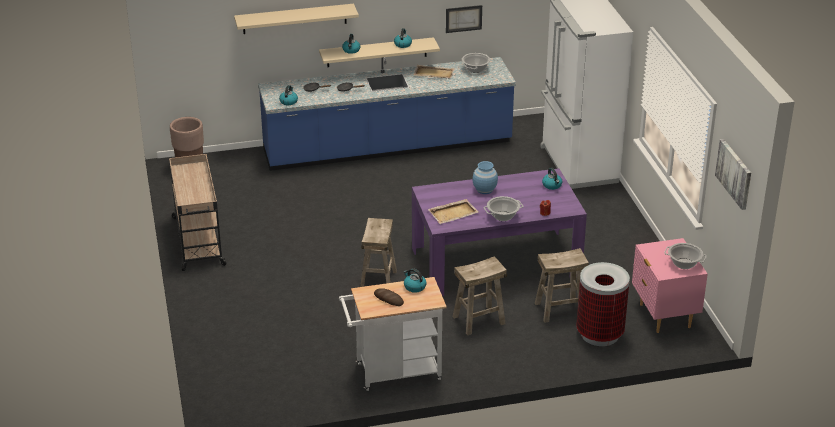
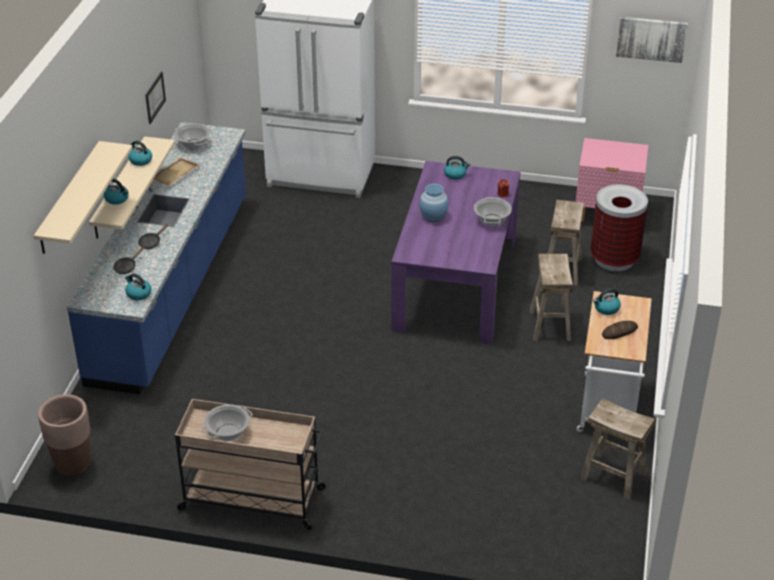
camera: 65 degrees left, 5 degrees up
beige stool [360,218,397,287] -> beige stool moved to [580,398,655,500]
beige tray [428,199,479,224] -> none
cooking pot [664,243,707,269] -> cooking pot moved to [201,405,253,441]

